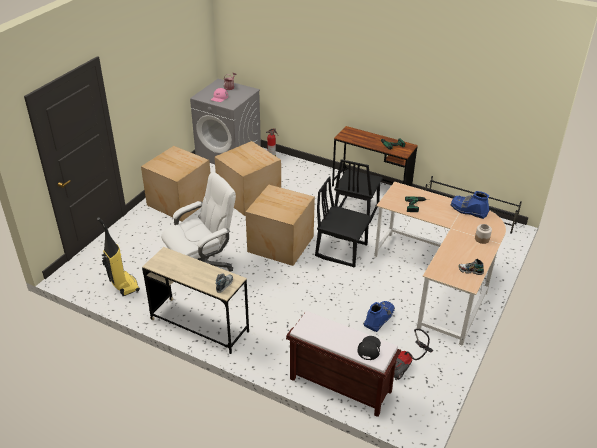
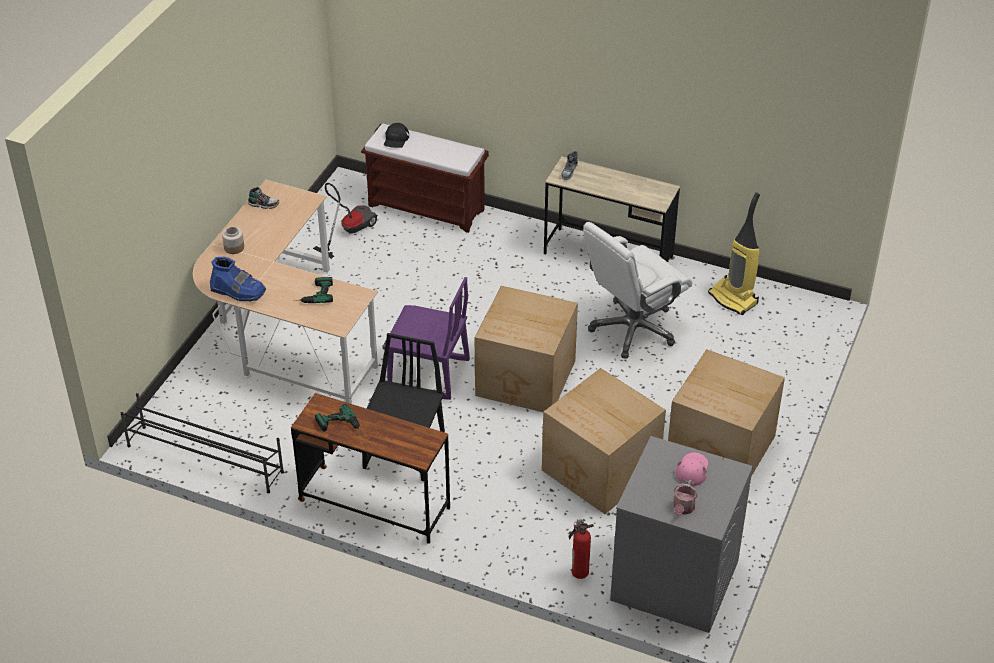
camera: 175 degrees right, 5 degrees up
black chair [315,176,372,268] -> purple chair [382,277,470,400]
blue boot [364,301,395,332] -> none

